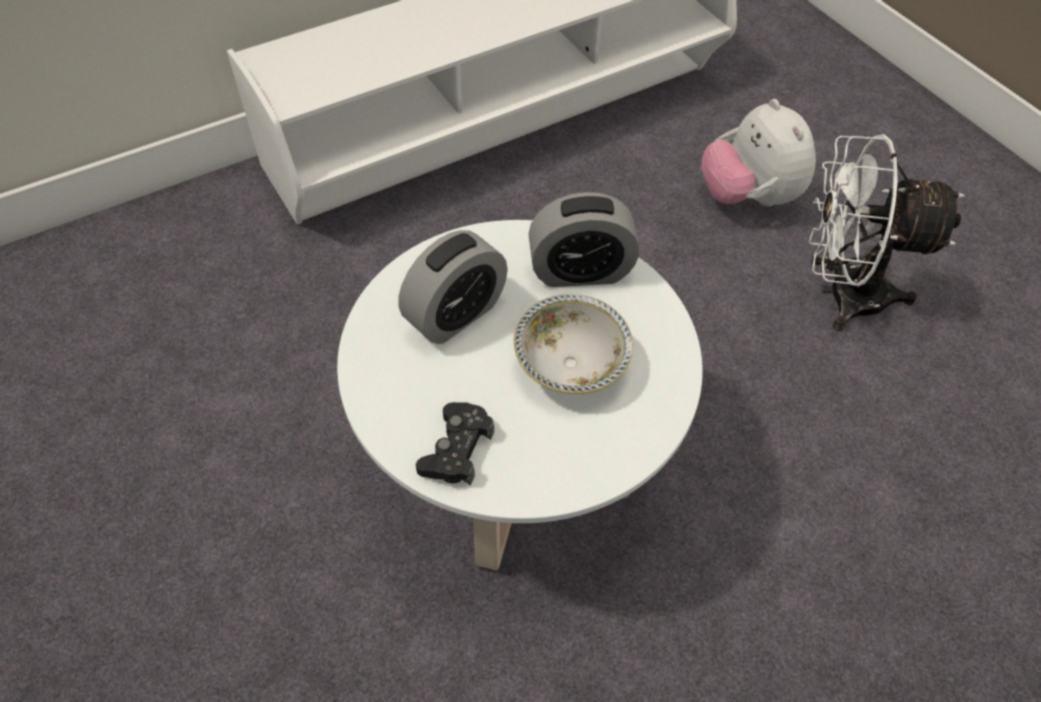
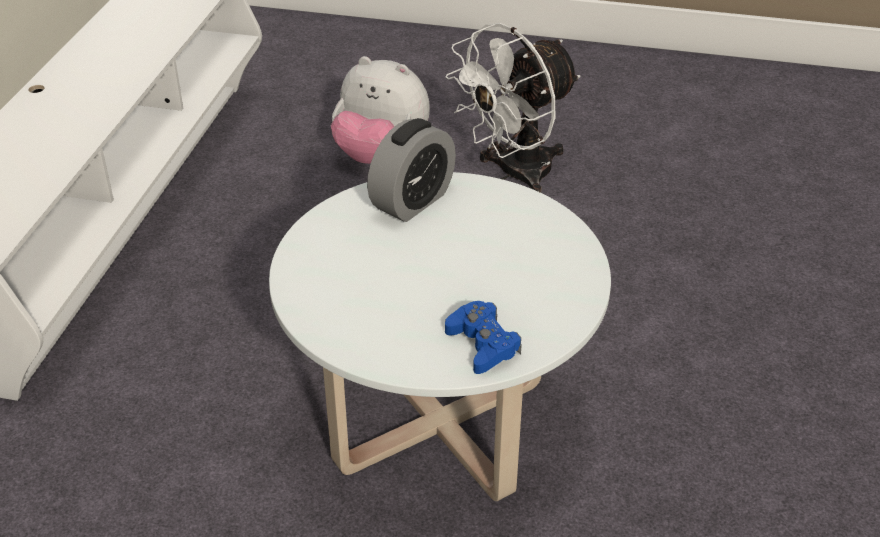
camera: 45 degrees left, 15 degrees down
alarm clock [398,230,508,344] -> none
black game controller [416,402,494,486] -> blue game controller [445,301,522,374]
bowl [514,294,633,394] -> none

